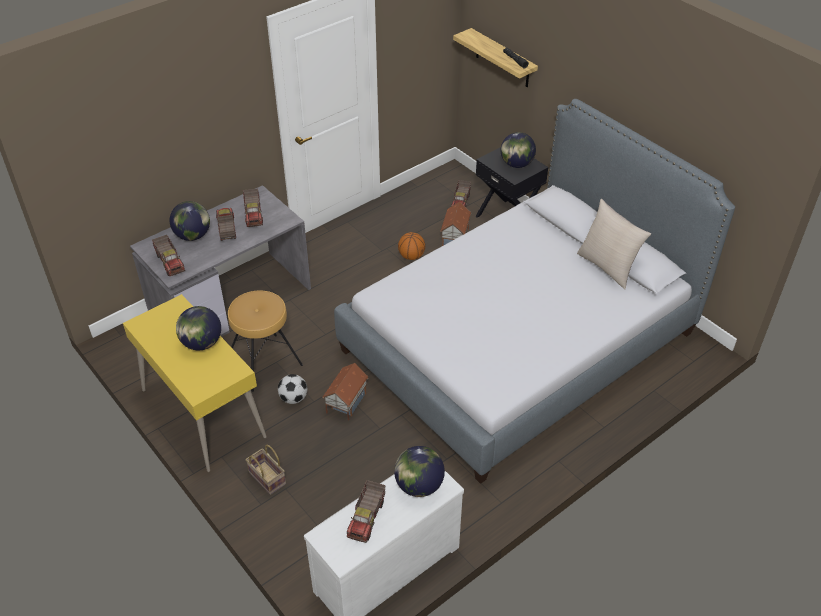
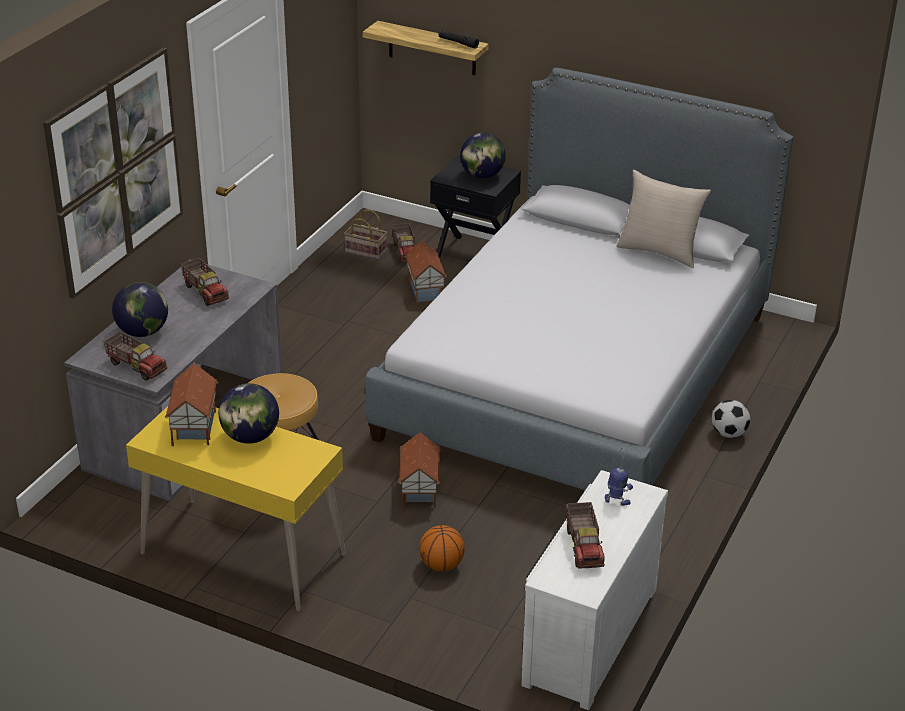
camera: 25 degrees left, 10 degrees down
toy truck [216,208,236,241] -> none
basket [246,445,286,495] -> basket moved to [344,209,387,260]
football [278,374,307,404] -> football moved to [712,400,750,438]
globe [394,446,445,497] -> toy robot [605,448,633,506]
basketball [398,232,425,260] -> basketball moved to [419,525,465,572]
none -> picture [43,48,183,299]
none -> toy house [165,363,218,446]

